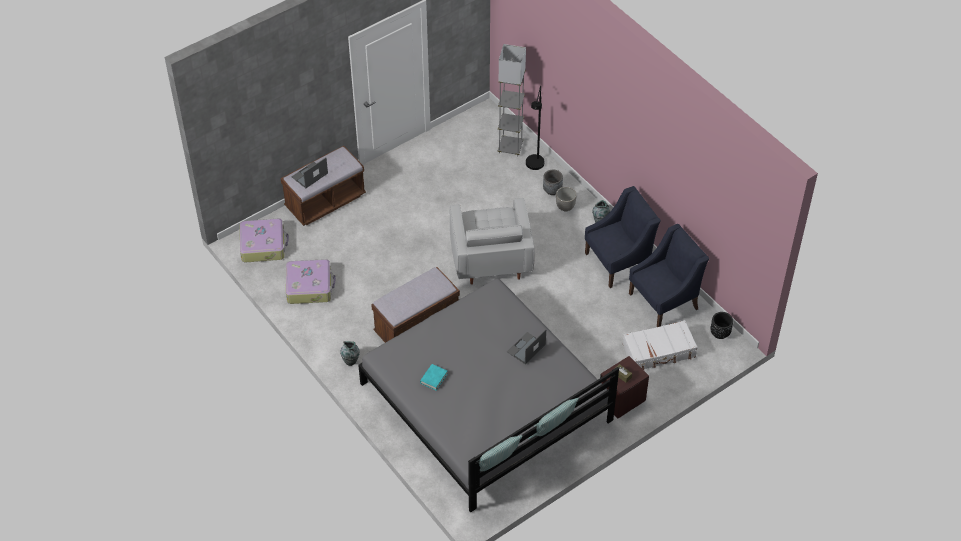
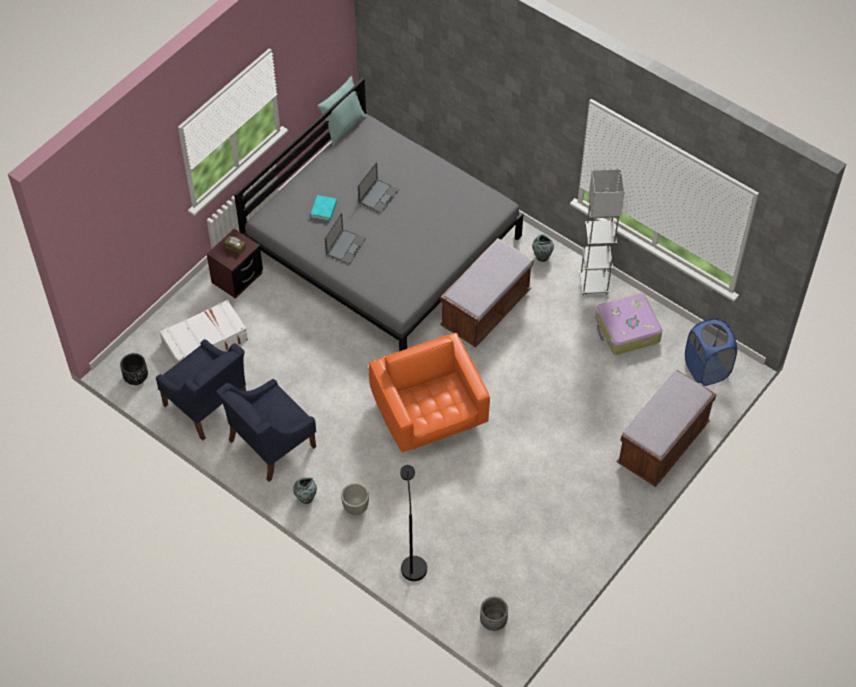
camera: 165 degrees right, 5 degrees up
suitcase [240,218,289,263] -> blue laundry basket [685,318,737,386]
laptop [291,157,328,188] -> laptop moved to [358,162,399,213]
turquoise book [420,364,447,390] -> turquoise book moved to [311,195,337,221]
white armchair [450,198,535,285] -> orange armchair [369,333,490,452]
grey floor lamp [498,44,526,156] -> grey floor lamp moved to [579,169,625,296]
pillow [528,398,579,439] -> none
grey planter [543,170,563,195] -> grey planter moved to [480,597,508,631]
blue armchair [629,224,709,327] -> blue armchair turned 90 degrees counterclockwise [156,339,246,441]

